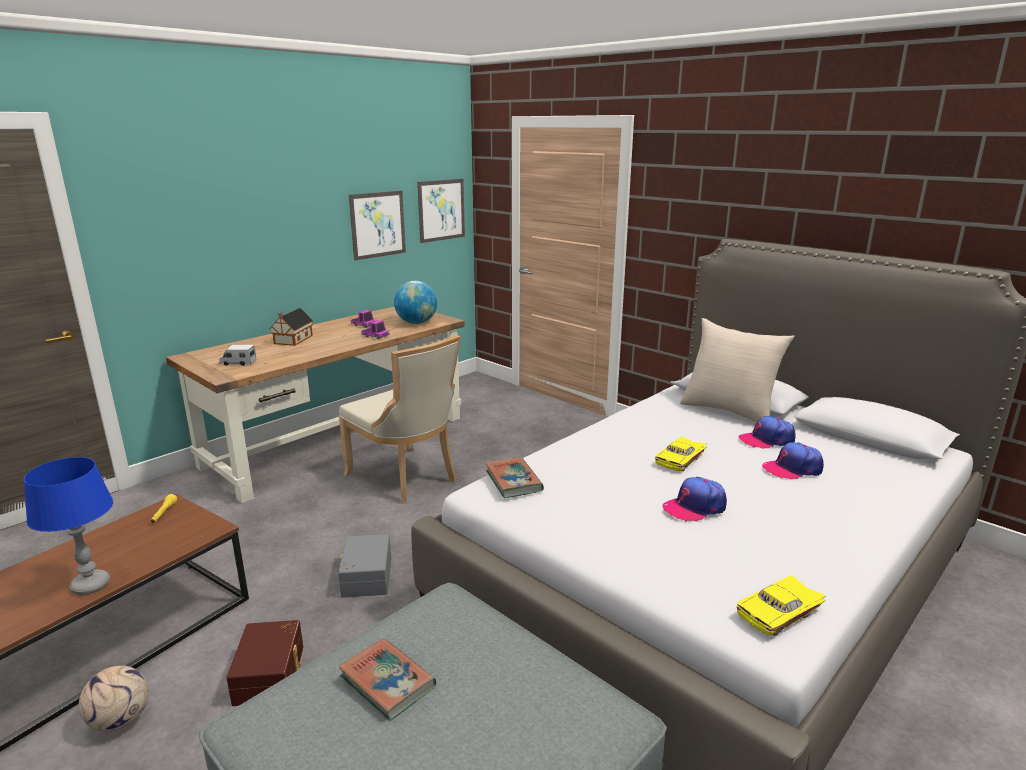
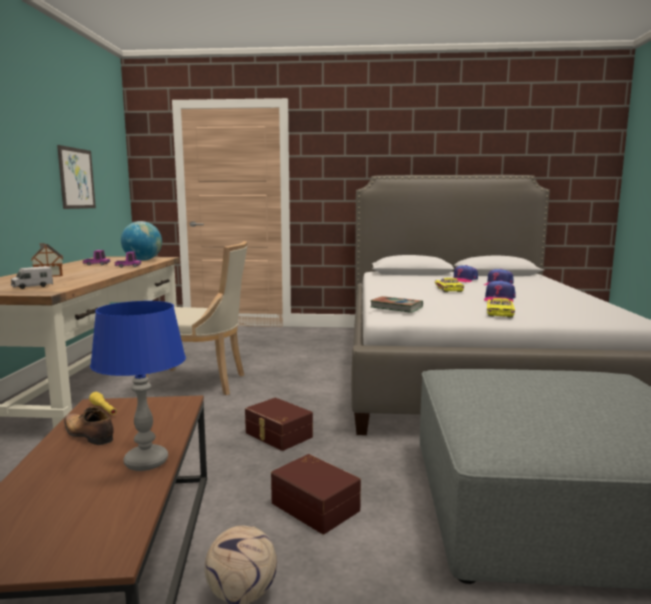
camera: 40 degrees left, 10 degrees down
grey storage box [338,534,391,598] -> brown storage box [245,398,313,451]
book [338,638,436,721] -> none
picture [417,179,465,243] -> none
beige pillow [680,318,795,422] -> none
yellow toy car [737,575,826,636] -> yellow toy car moved to [487,298,515,318]
none -> shoe [64,407,114,445]

